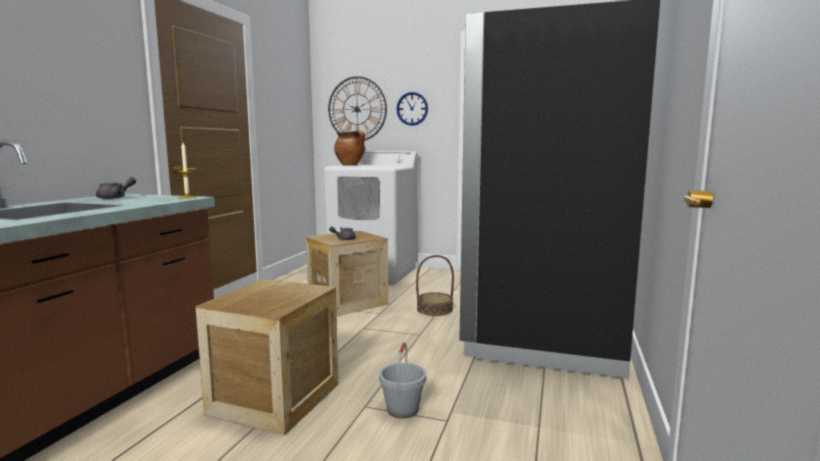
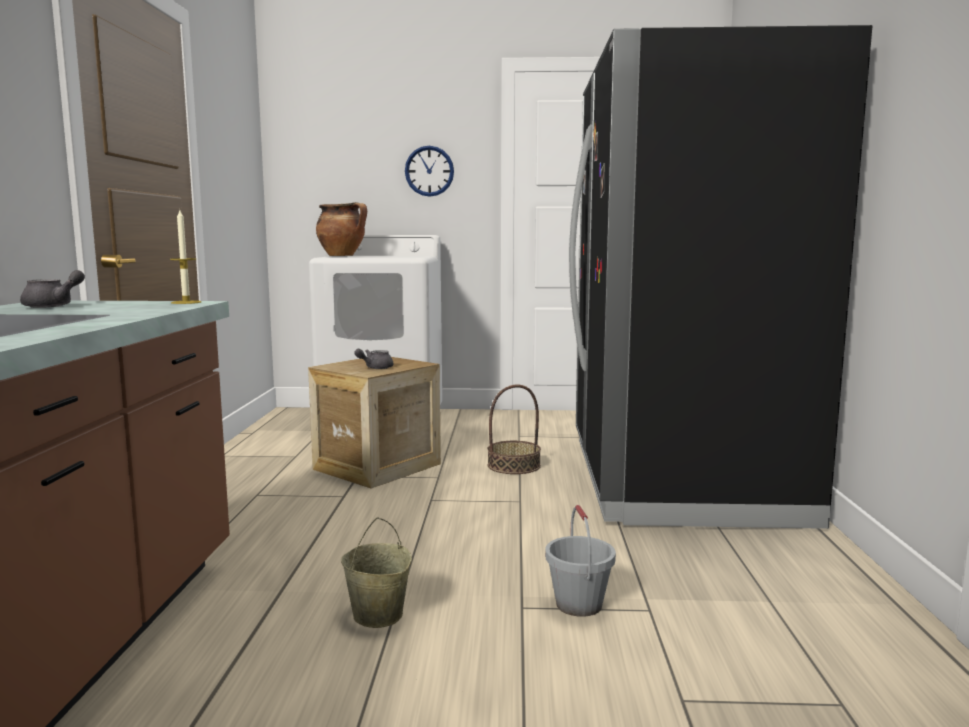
camera: 15 degrees left, 0 degrees up
crate [195,279,339,435] -> beige bucket [341,517,412,628]
wall clock [328,76,387,140] -> none

